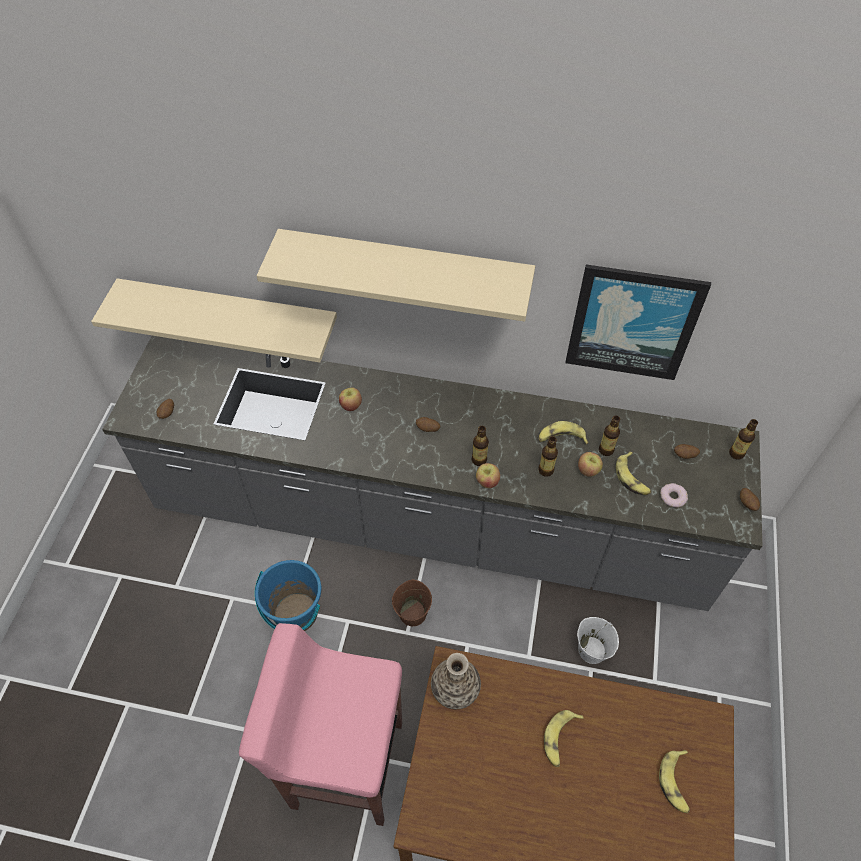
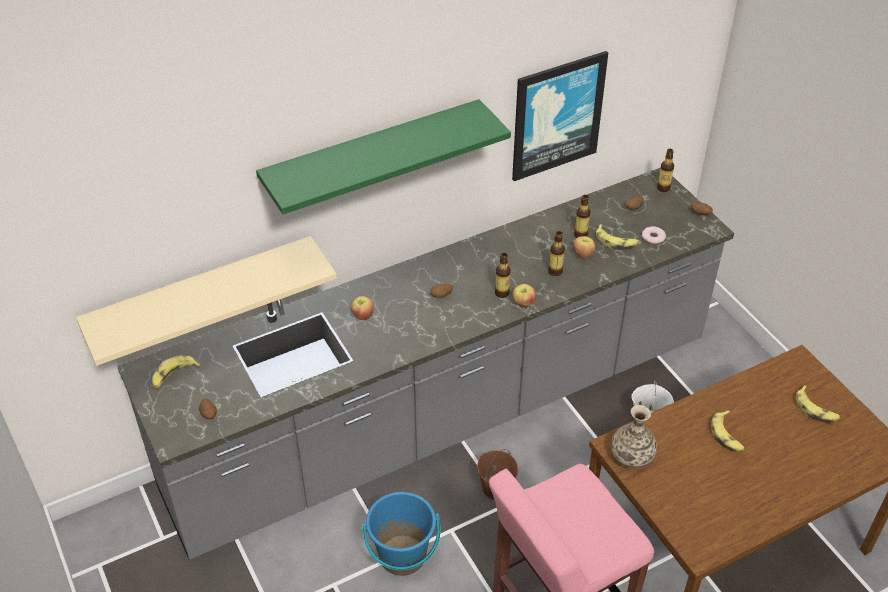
camera: 40 degrees left, 10 degrees down
beige shelf [257,229,535,322] -> green shelf [256,99,511,214]
banana [539,421,588,444] -> banana moved to [152,355,201,389]

